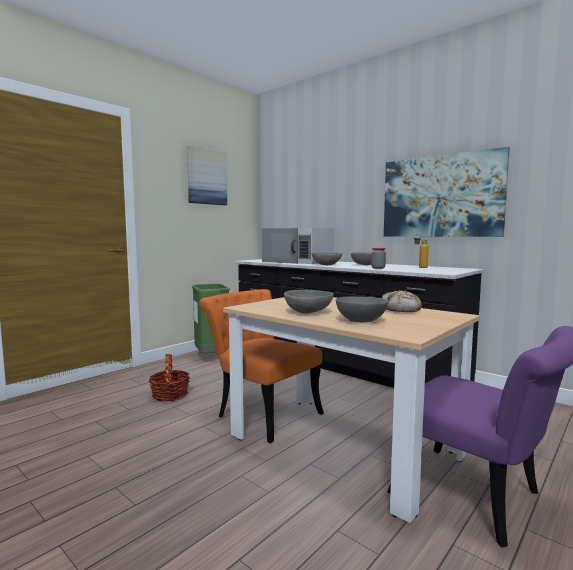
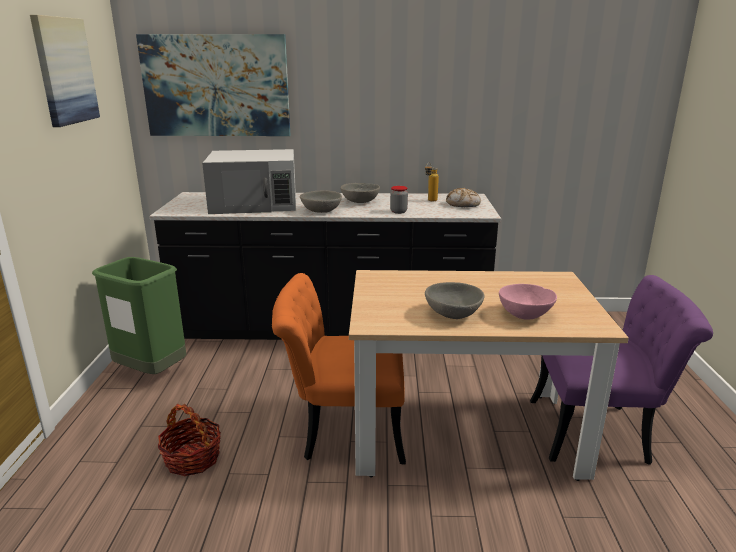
camera: 40 degrees left, 15 degrees up
grey bowl [336,296,389,322] -> pink bowl [499,284,557,319]
bread [382,291,422,312] -> bread moved to [446,188,481,207]
picture [384,147,510,237] -> picture moved to [136,34,290,136]

